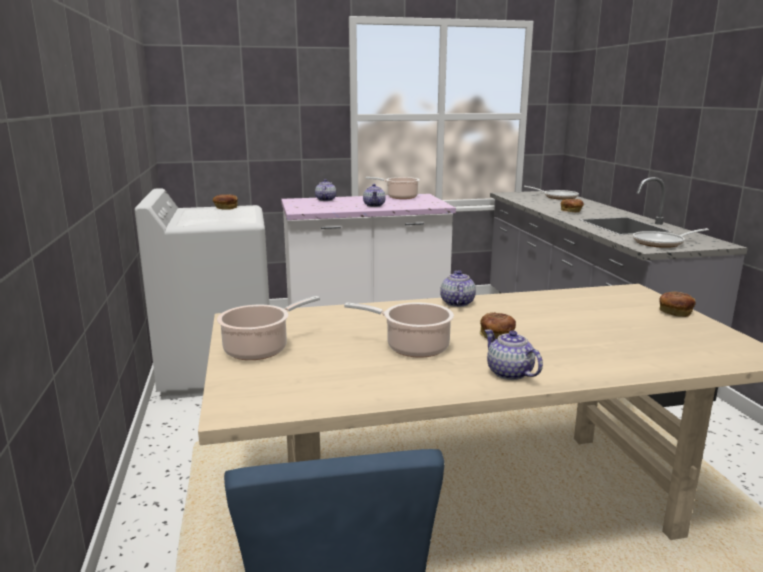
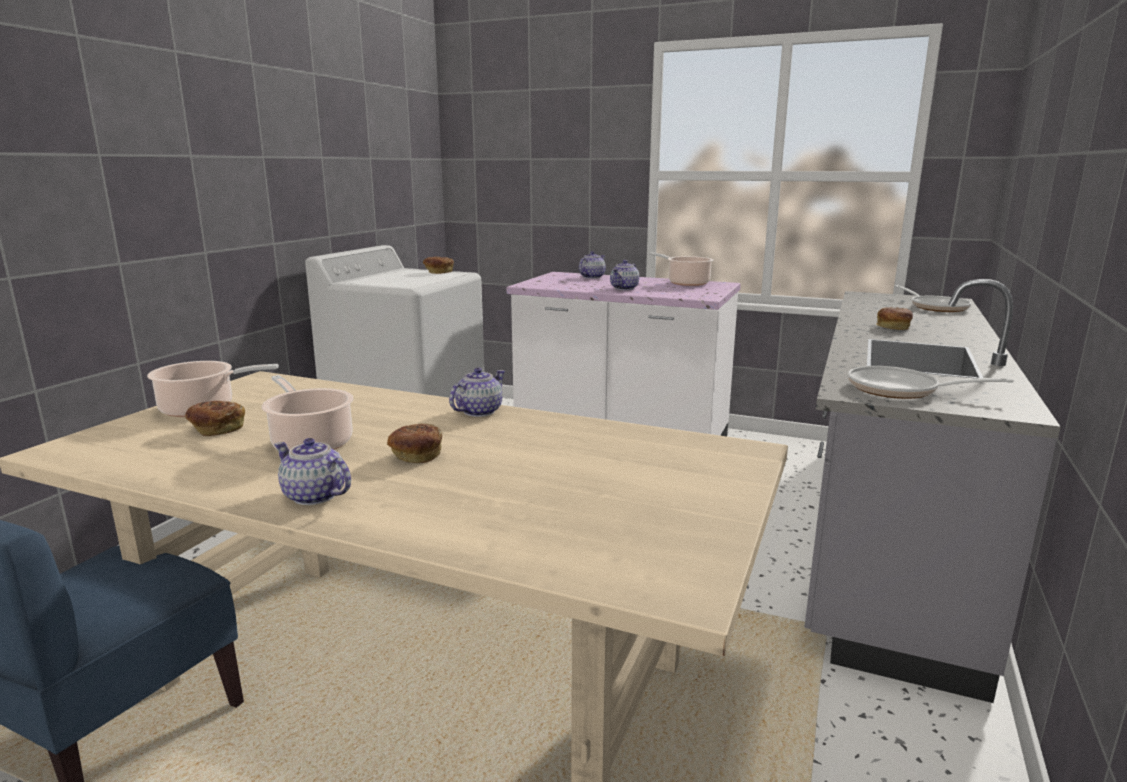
camera: 35 degrees right, 0 degrees up
teapot [484,330,543,380] -> teapot turned 60 degrees counterclockwise [274,438,351,505]
bread [659,292,696,317] -> bread moved to [185,401,245,436]

